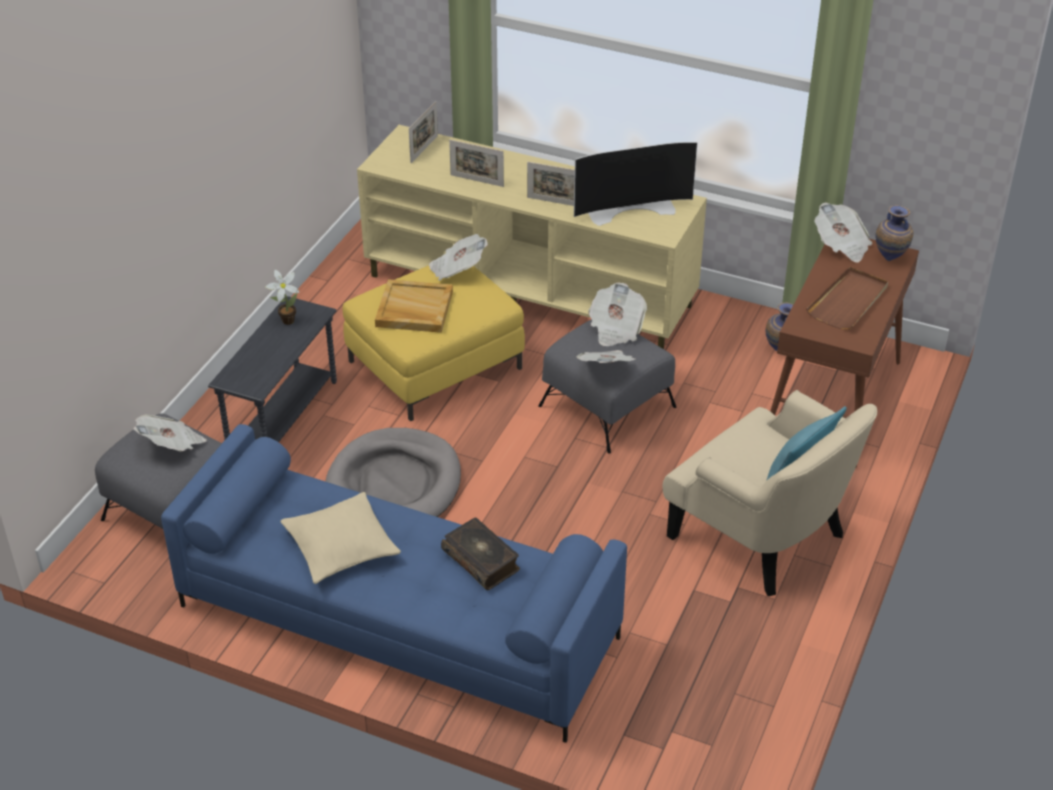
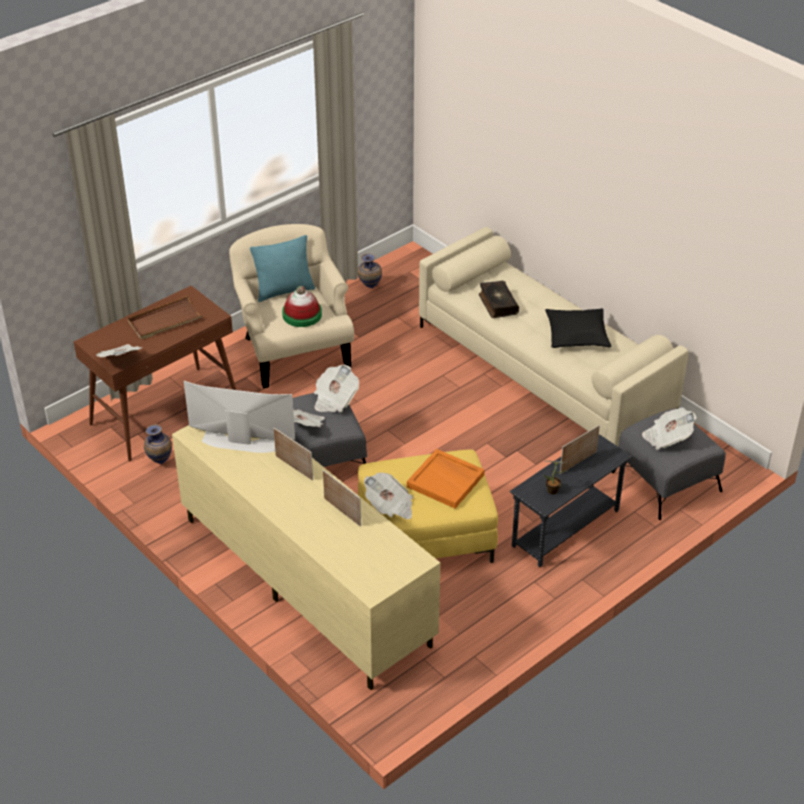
camera: 155 degrees left, 0 degrees up
blue sofa [161,424,627,743] -> beige sofa [419,227,689,446]
beige pillow [281,492,401,584] -> black pillow [545,308,611,348]
grey dog bed [325,428,461,517] -> none
beige tray [375,279,453,333] -> orange tray [407,449,485,509]
picture frame [409,101,438,163] -> picture frame moved to [560,425,600,474]
vase [876,205,913,261] -> vase moved to [358,253,382,288]
none -> hat [282,286,322,327]

